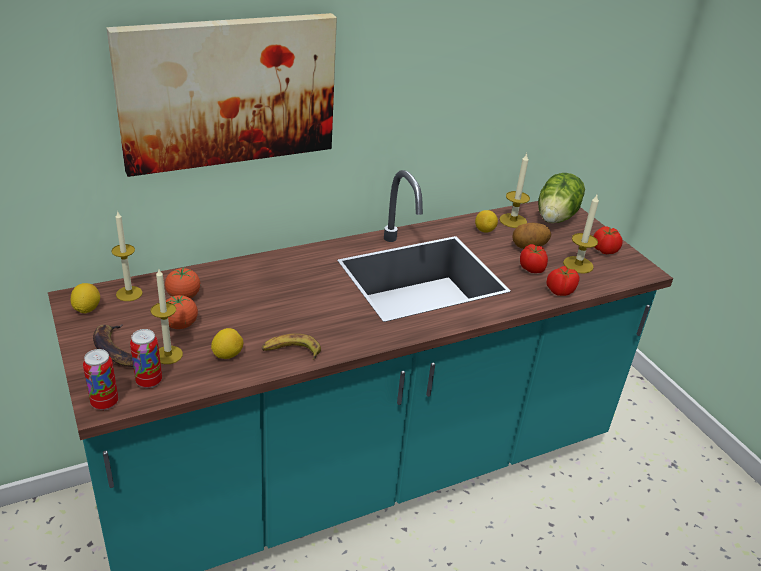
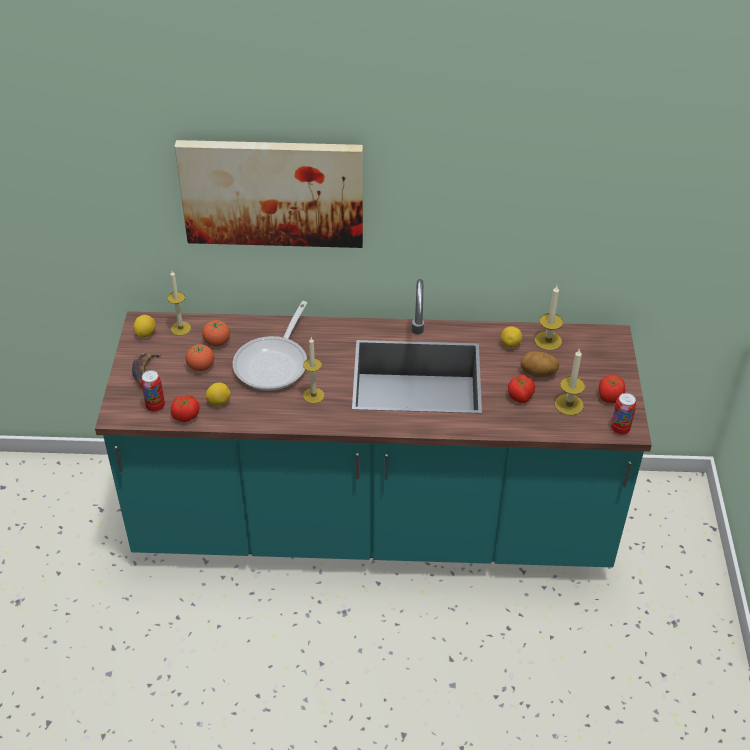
camera: 30 degrees right, 10 degrees up
can [83,349,118,410] -> can moved to [611,393,636,435]
candle [151,269,183,364] -> candle moved to [303,337,324,404]
banana [262,333,321,360] -> none
lettuce [538,173,585,223] -> none
tomato [546,266,580,296] -> tomato moved to [171,395,200,422]
none -> frying pan [233,301,307,391]

